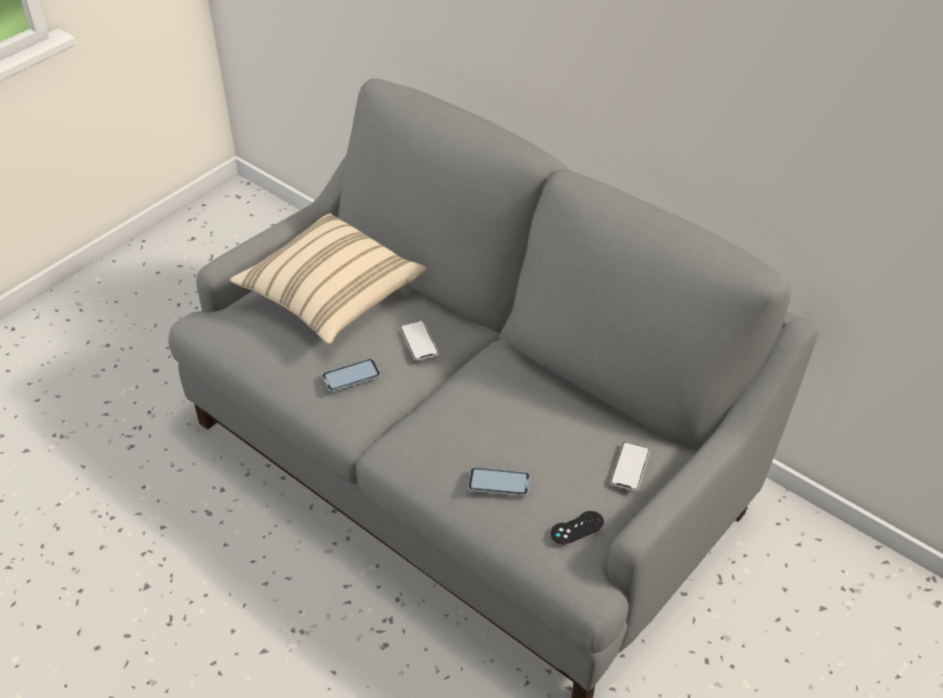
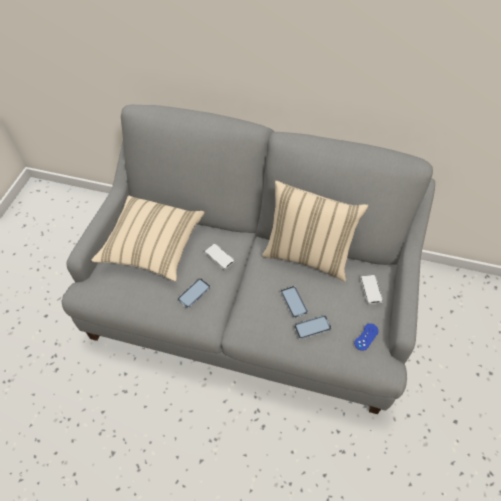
camera: 25 degrees left, 10 degrees up
black game controller [551,511,604,544] -> blue game controller [354,323,379,351]
none -> beige pillow [262,181,368,282]
none -> phone [281,286,308,319]

